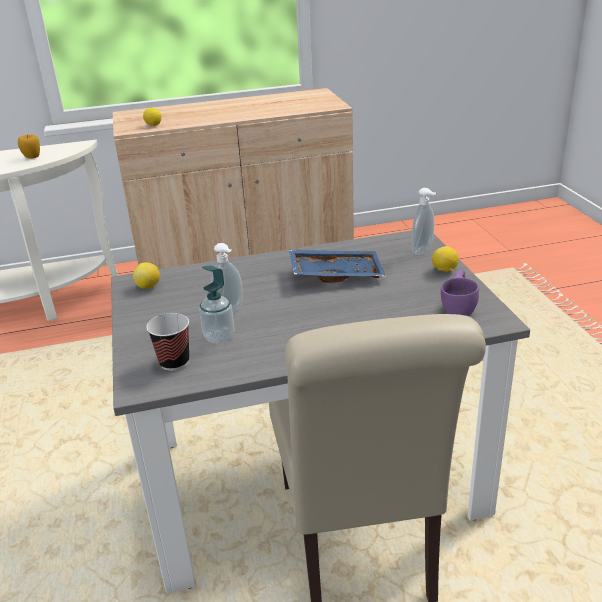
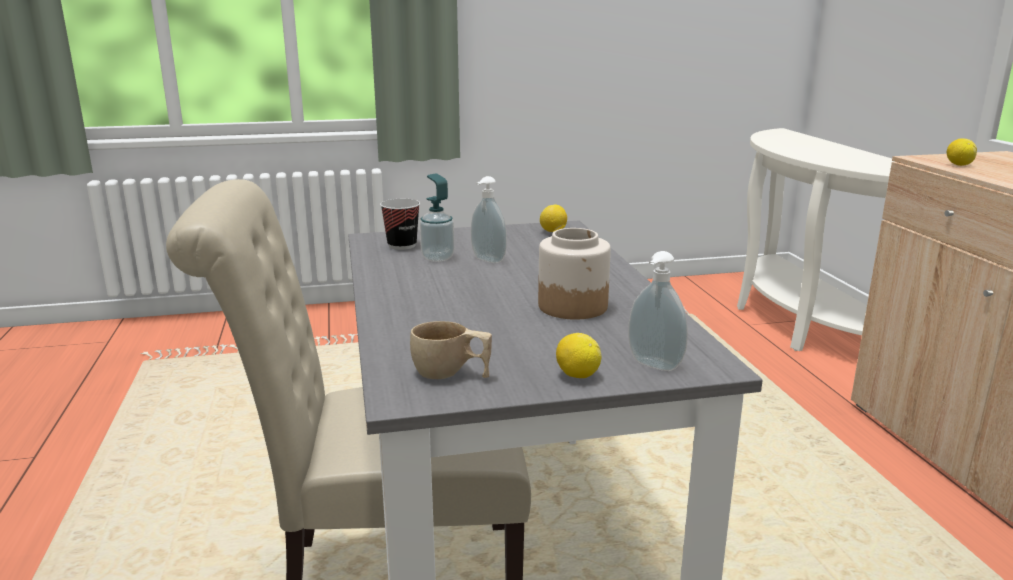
camera: 90 degrees right, 10 degrees down
apple [18,134,40,158] -> none
blue tray [289,249,386,283] -> jar [538,228,611,320]
purple cup [441,270,479,316] -> beige cup [410,321,492,379]

